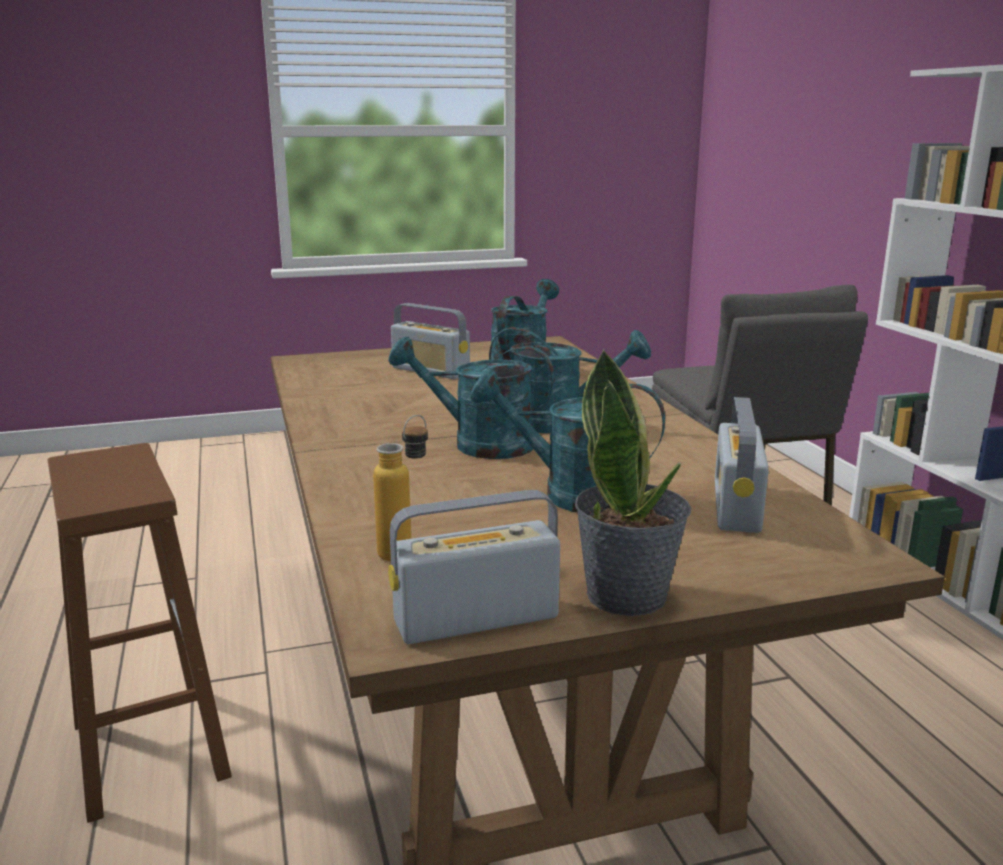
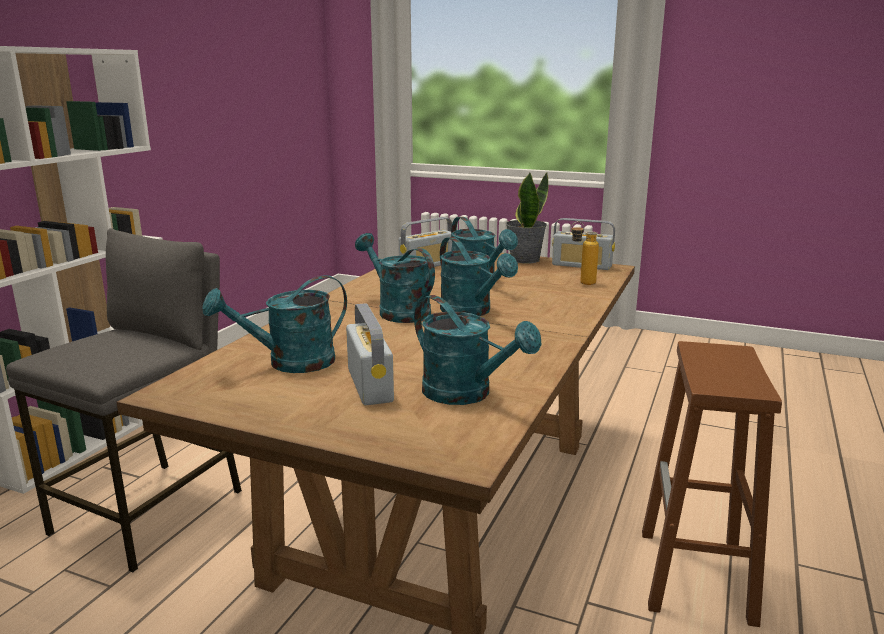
camera: 140 degrees left, 0 degrees up
none -> turquoise watering can [414,295,542,405]

